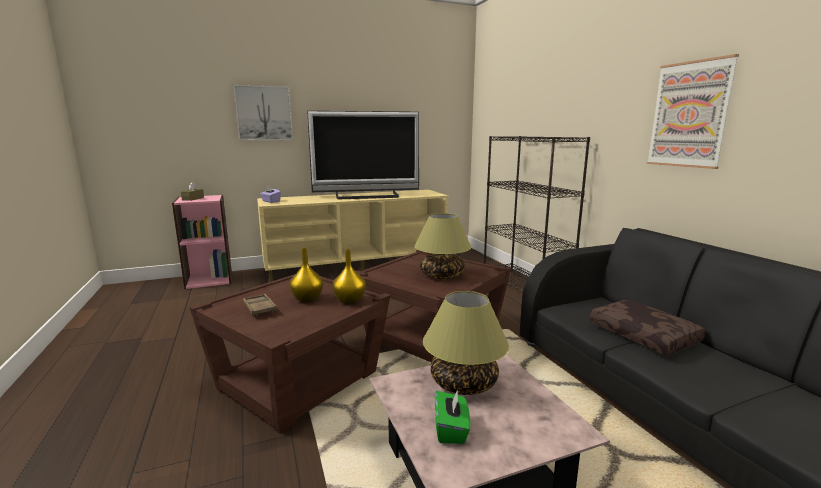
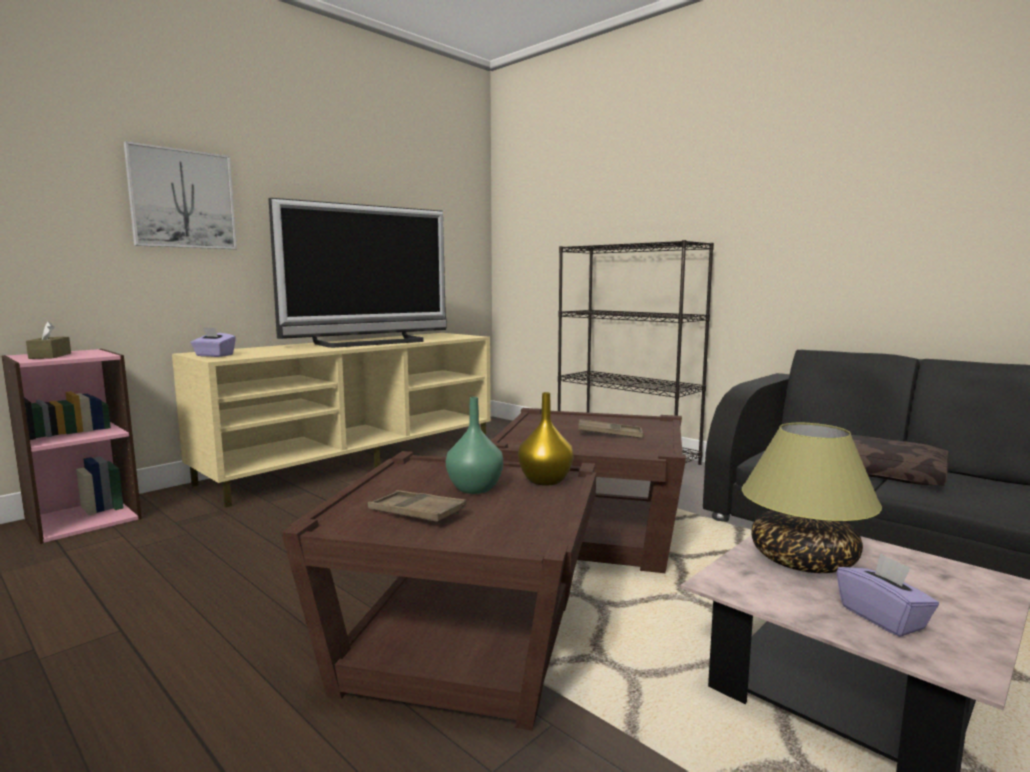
camera: 25 degrees left, 5 degrees down
yellow vase [290,248,323,303] -> green vase [446,397,503,494]
table lamp [414,213,471,279] -> brown tray [578,419,643,438]
green tissue box [435,390,470,444] -> purple tissue box [836,553,939,637]
picture [647,54,739,169] -> none

